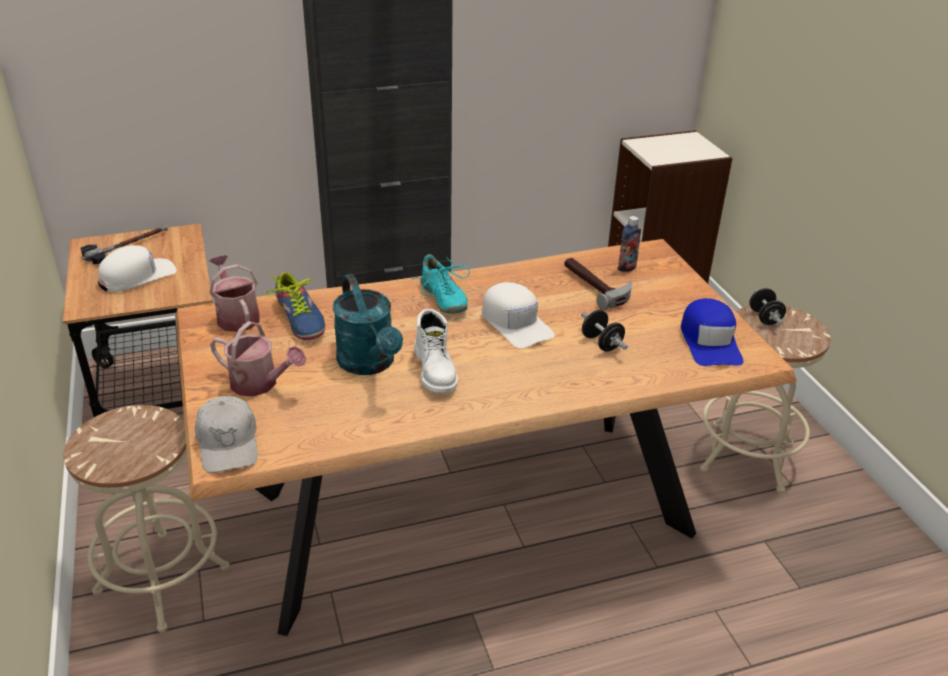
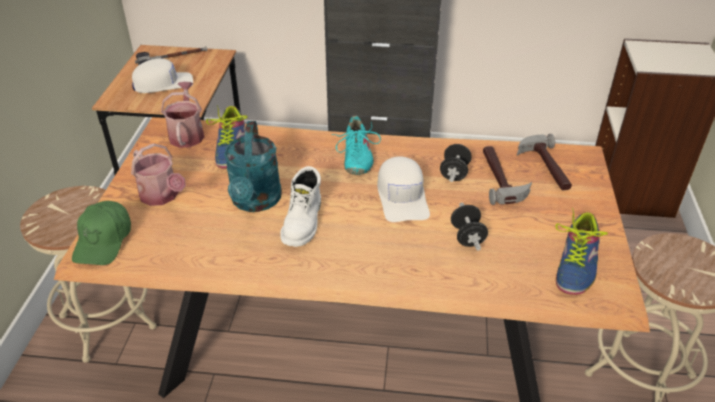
camera: 25 degrees right, 5 degrees up
white cap [195,396,258,473] -> green cap [72,201,131,265]
bottle [618,216,641,272] -> hammer [517,134,572,190]
blue cap [681,298,743,366] -> shoe [555,208,608,295]
black dumbbell [749,288,786,325] -> black dumbbell moved to [440,144,472,182]

